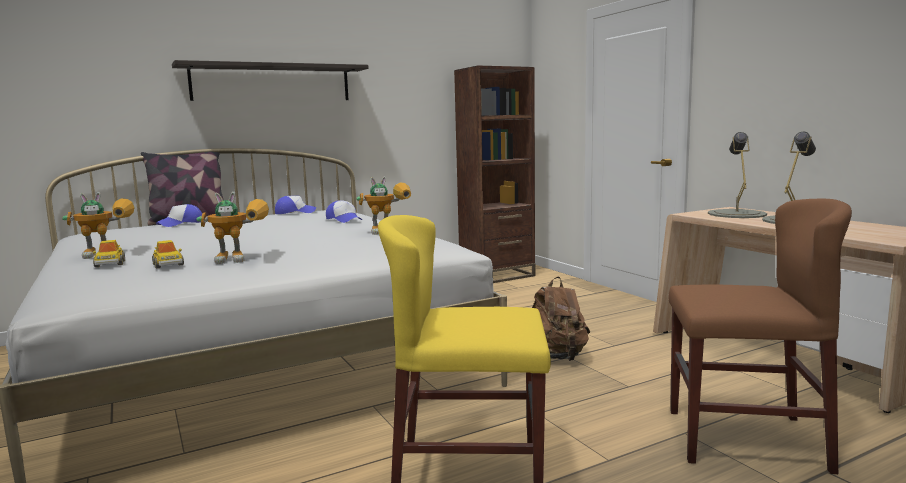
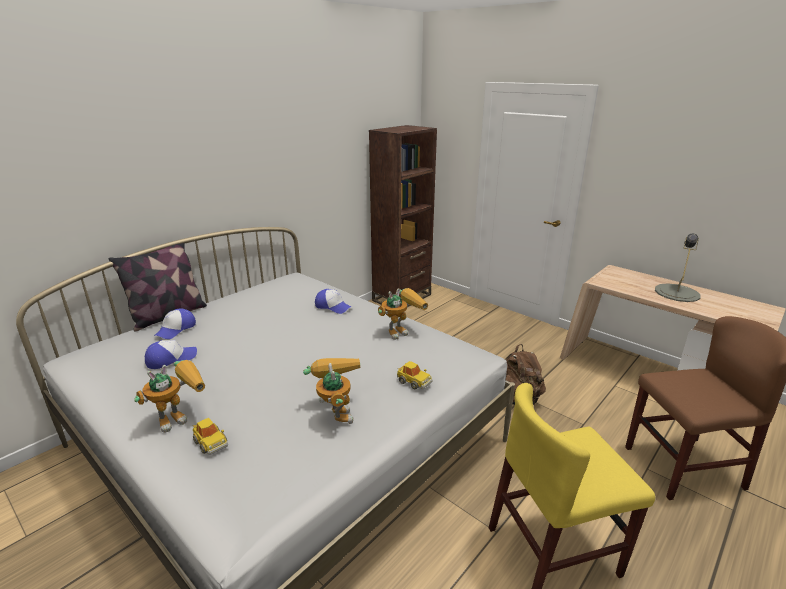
camera: 20 degrees left, 15 degrees up
toy car [152,240,184,269] -> toy car moved to [397,361,432,390]
shelf [172,60,368,101] -> none
toy robot [196,192,269,264] -> toy robot turned 75 degrees counterclockwise [303,358,360,424]
cap [275,196,316,214] -> cap moved to [145,340,197,369]
grey table lamp [708,132,767,218] -> none

